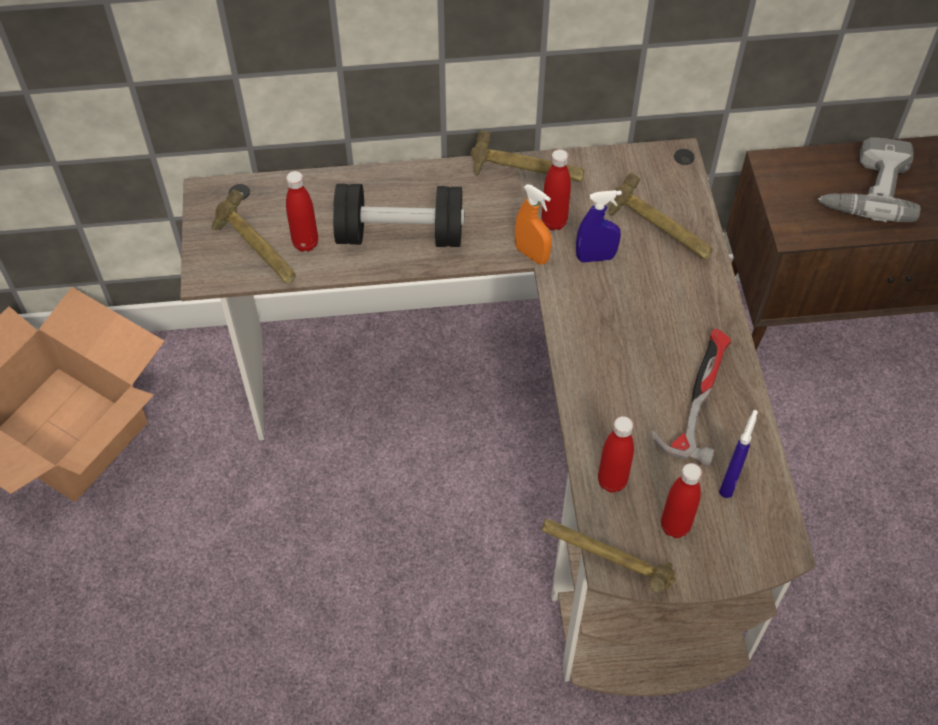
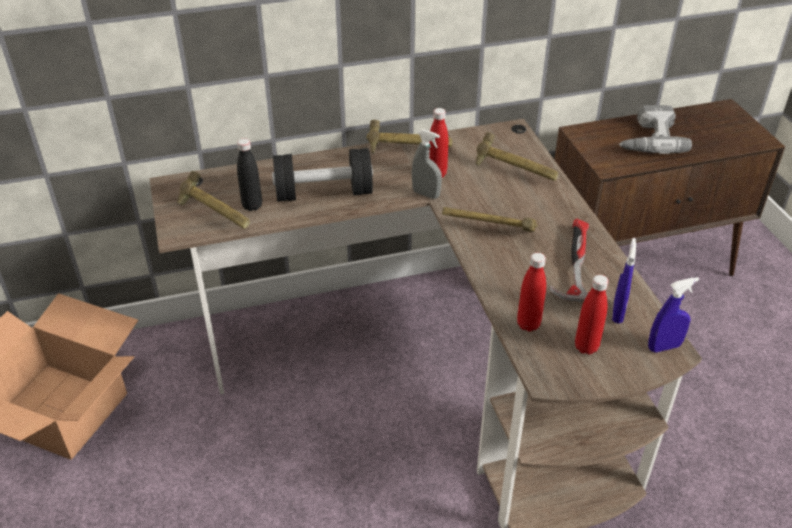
camera: 10 degrees left, 15 degrees down
red bottle [286,171,318,252] -> black bottle [237,138,262,211]
orange spray bottle [515,184,552,265] -> grey spray bottle [412,129,442,199]
hammer [542,519,676,592] -> hammer moved to [442,207,538,232]
blue spray bottle [576,190,622,262] -> blue spray bottle moved to [648,277,699,353]

